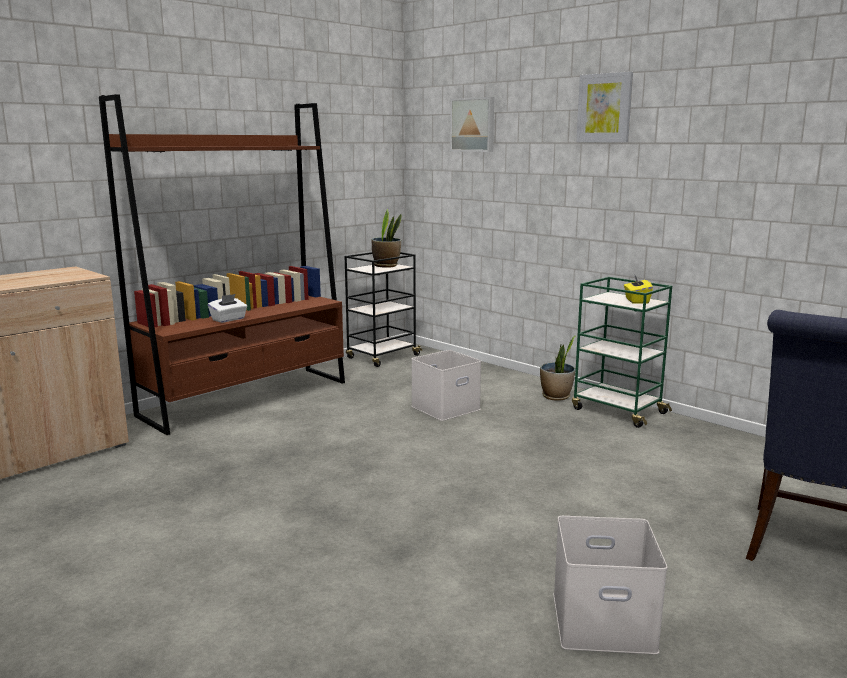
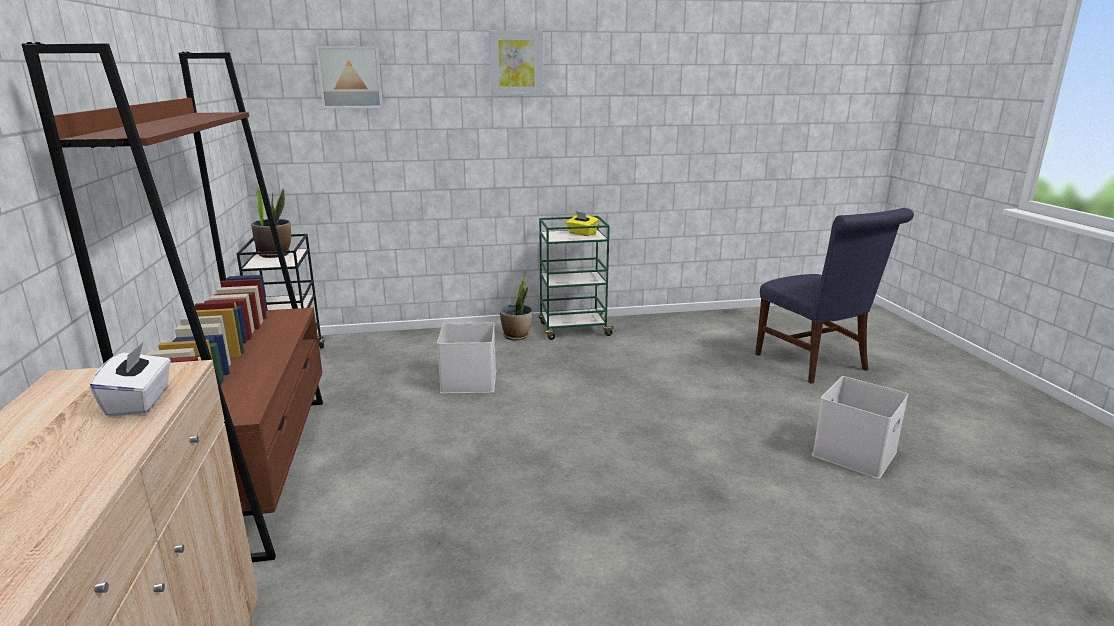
camera: 55 degrees left, 5 degrees up
white tissue box [208,294,247,323] -> white tissue box moved to [90,343,171,417]

